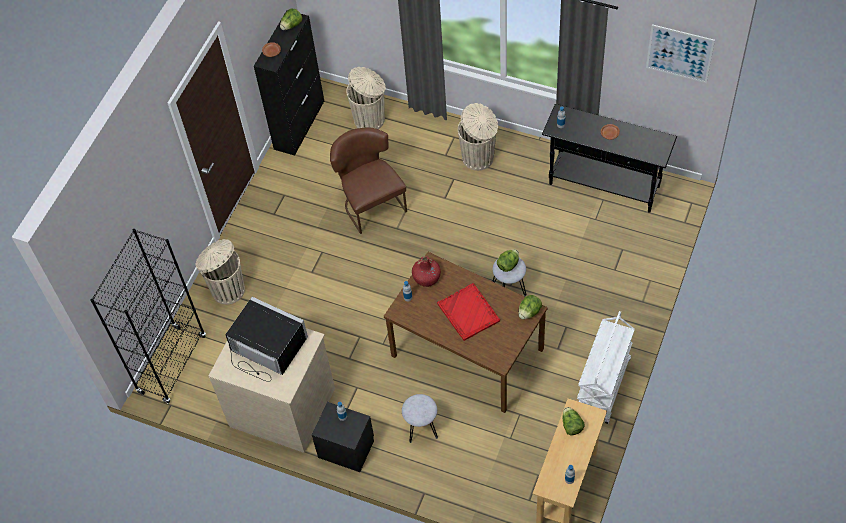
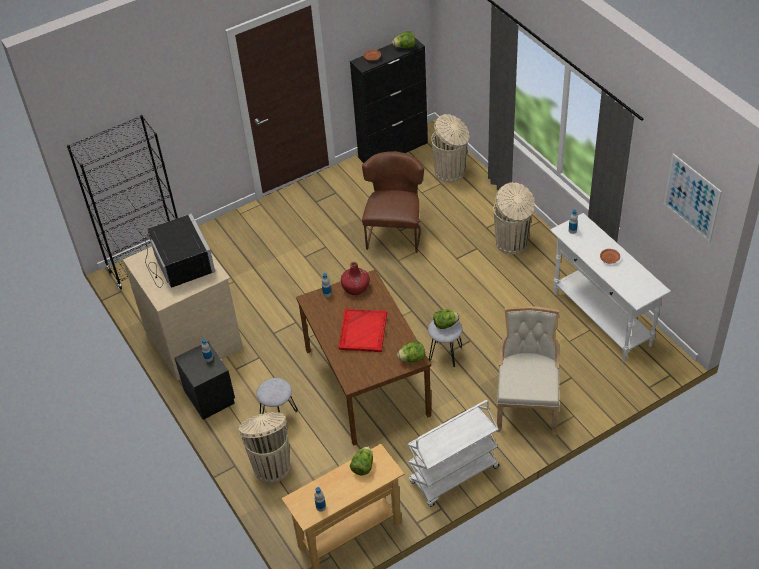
camera: 35 degrees right, 10 degrees down
beige trash can [196,239,245,305] -> beige trash can moved to [239,412,290,483]
black console table [542,104,677,213] -> white console table [550,213,671,362]
none -> beige chair [496,306,560,435]

